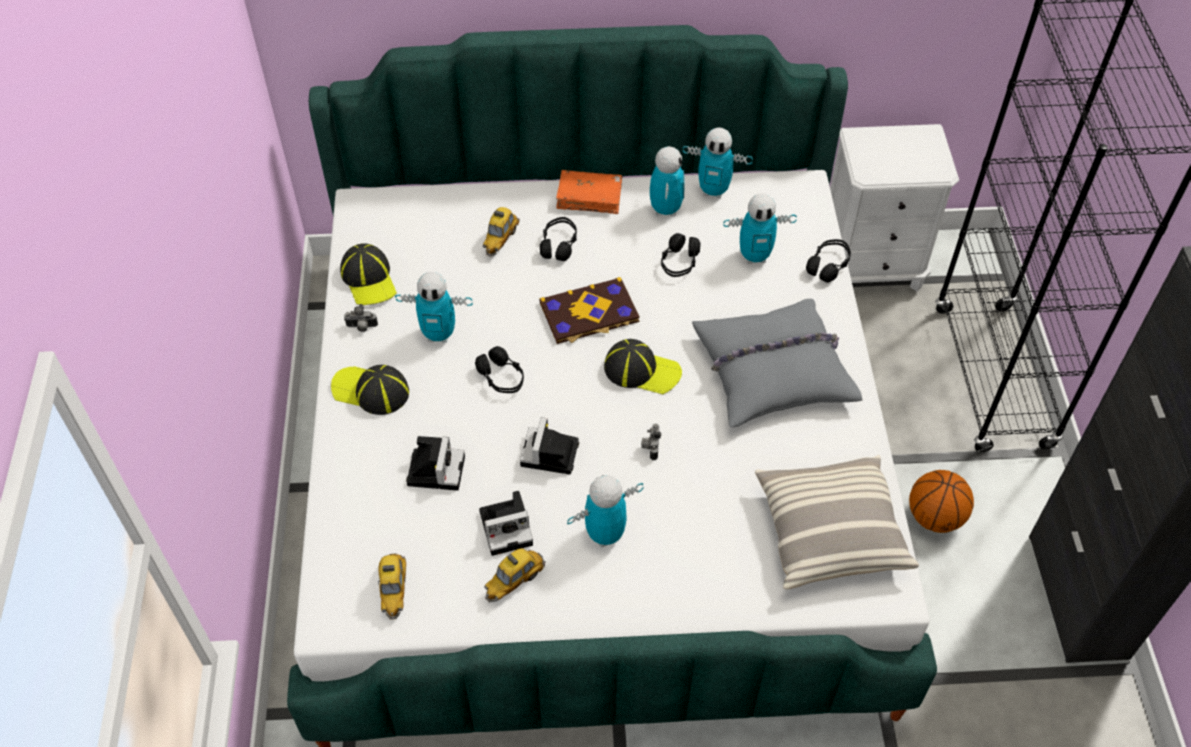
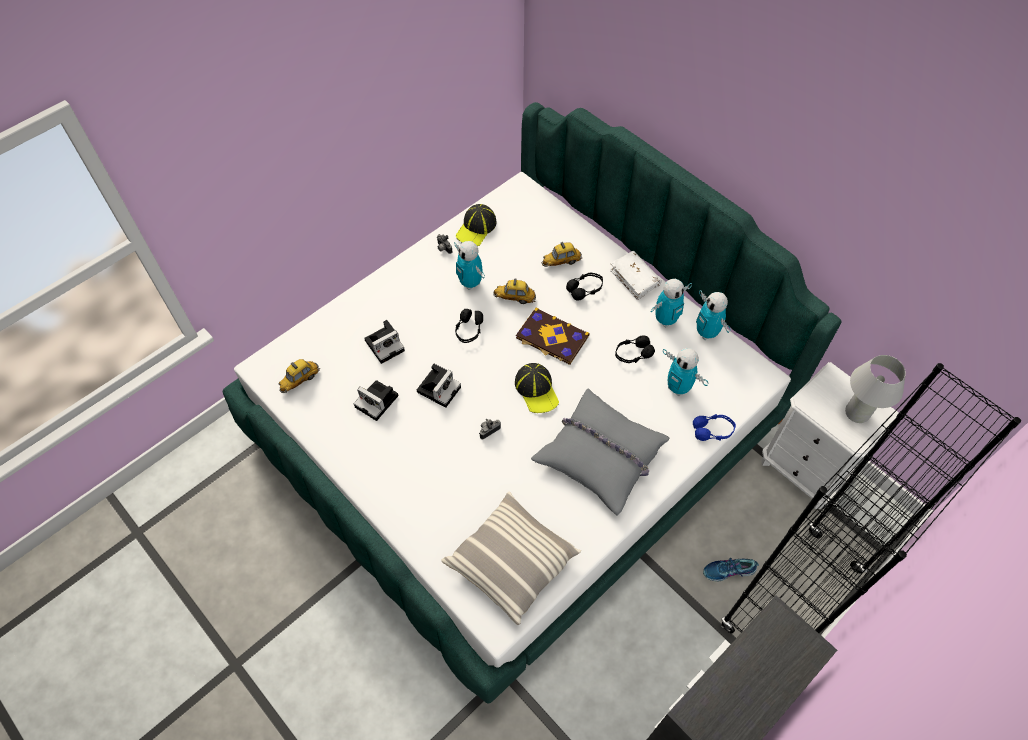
camera: 50 degrees right, 5 degrees up
cap [331,365,409,415] -> none
toy car [484,549,546,602] -> toy car moved to [493,278,536,304]
camera [520,417,579,474] -> camera turned 150 degrees clockwise [417,364,461,408]
orange book [556,170,622,214] -> white book [610,251,662,300]
toy robot [567,475,643,547] -> none
black headphones [806,239,851,283] -> blue headphones [693,414,736,441]
basketball [909,470,974,533] -> none
none -> shoe [703,558,759,582]
none -> white table lamp [845,355,906,423]

